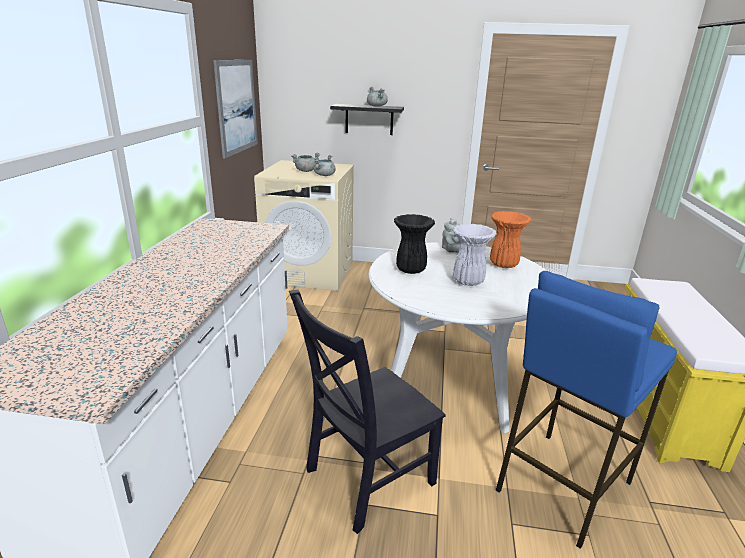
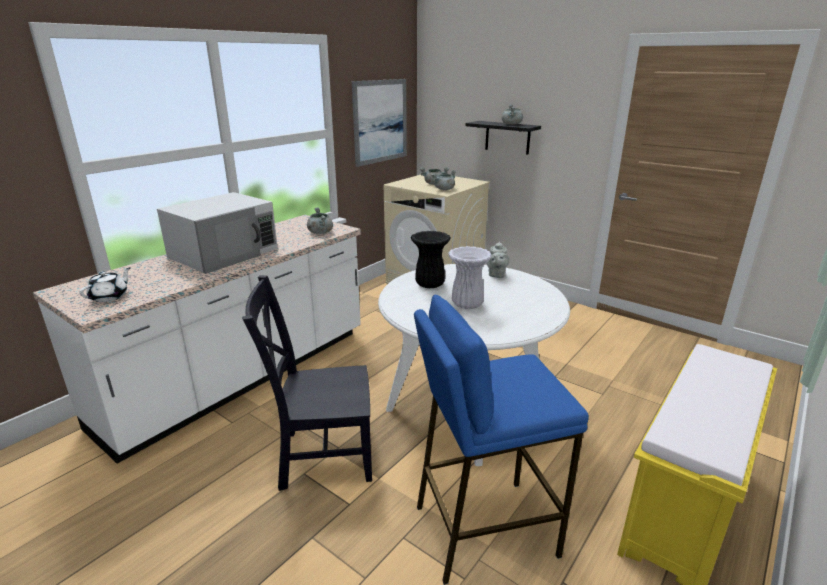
camera: 30 degrees right, 0 degrees up
orange vase [490,211,531,268] -> none
none -> white teapot [79,267,131,302]
none -> white microwave [157,192,278,274]
none -> grey cooking pot [307,207,333,234]

